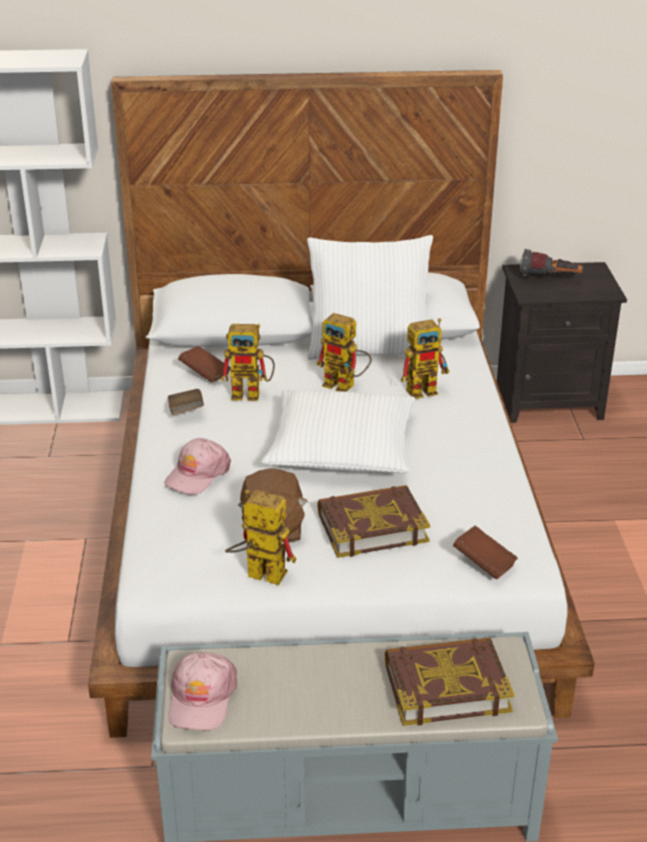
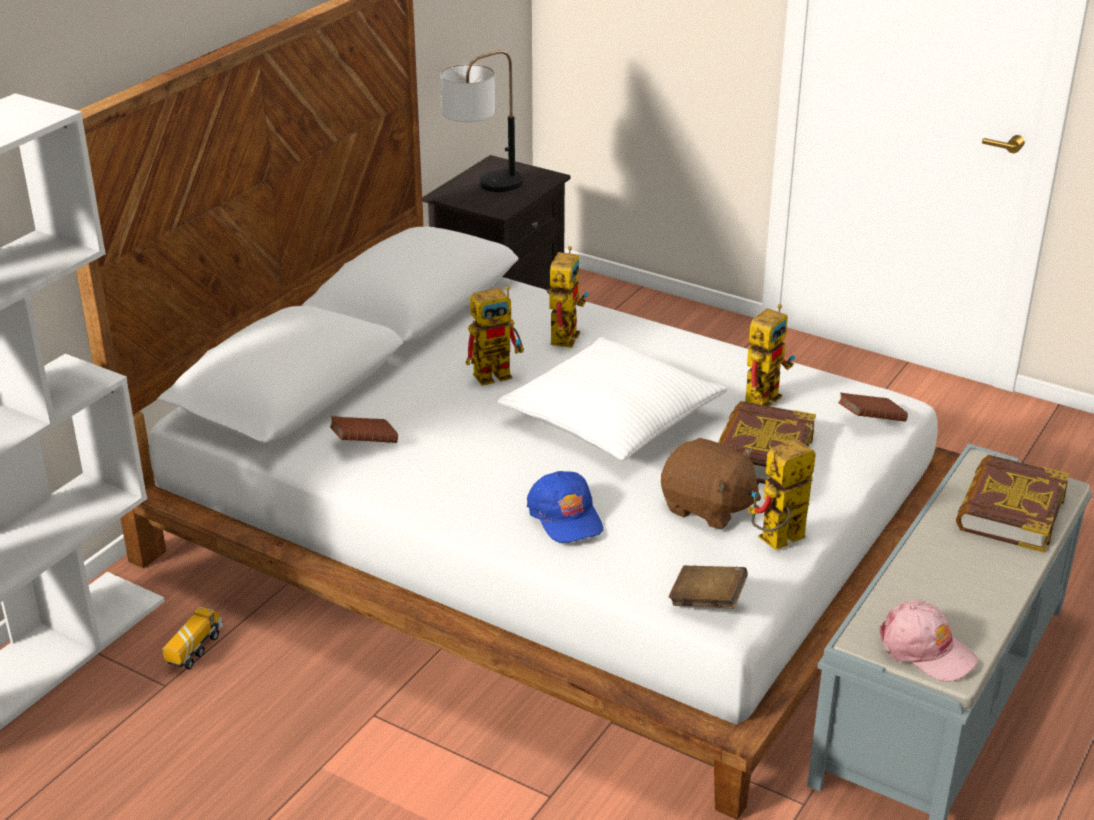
camera: 55 degrees left, 0 degrees up
pink cap [164,438,231,495] -> blue cap [527,471,603,543]
brown book [168,389,204,415] -> brown book moved to [669,565,748,609]
toy robot [221,324,275,401] -> toy robot moved to [745,304,795,407]
white pillow [307,235,433,360] -> none
flashlight [520,249,583,277] -> table lamp [441,50,523,192]
none -> toy truck [162,606,223,670]

